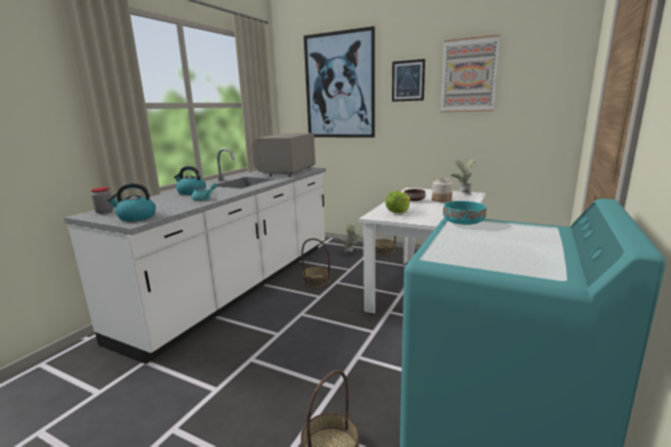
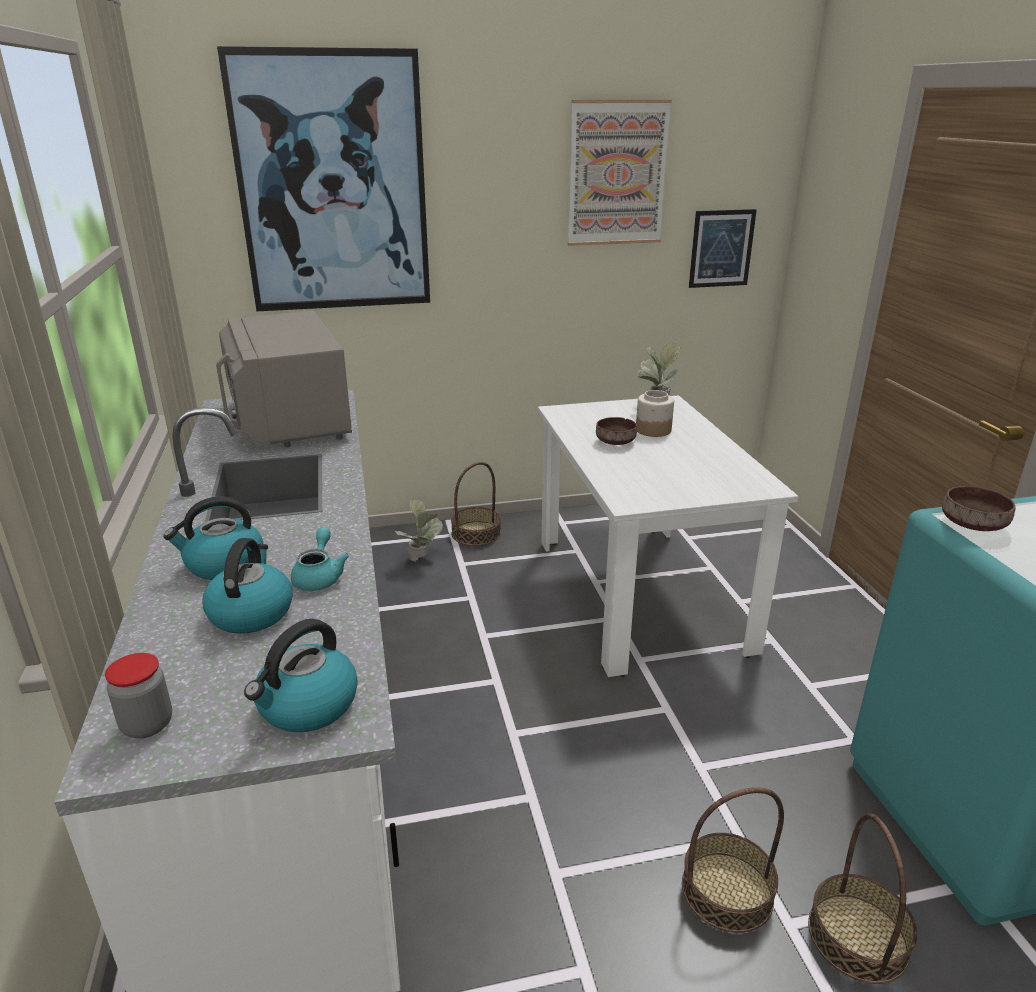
camera: 40 degrees left, 10 degrees up
basket [301,238,331,287] -> basket moved to [682,787,784,933]
lettuce [385,191,411,213] -> none
picture [392,59,425,102] -> picture moved to [689,209,757,288]
turquoise bowl [443,201,486,225] -> brown bowl [942,486,1016,531]
none -> kettle [202,538,293,634]

